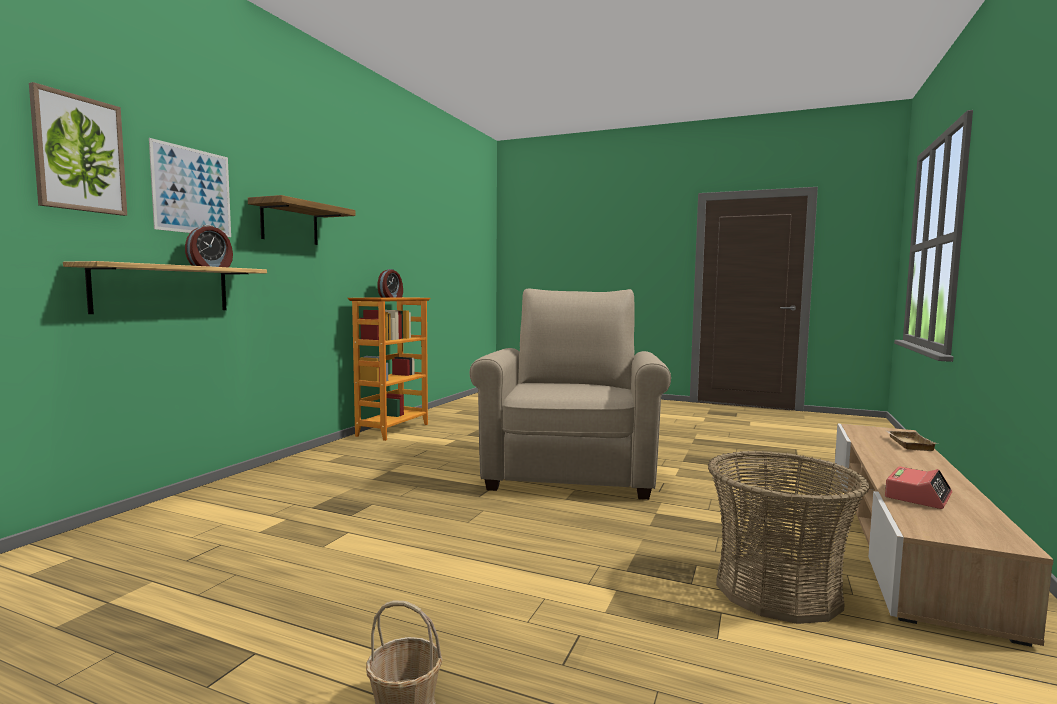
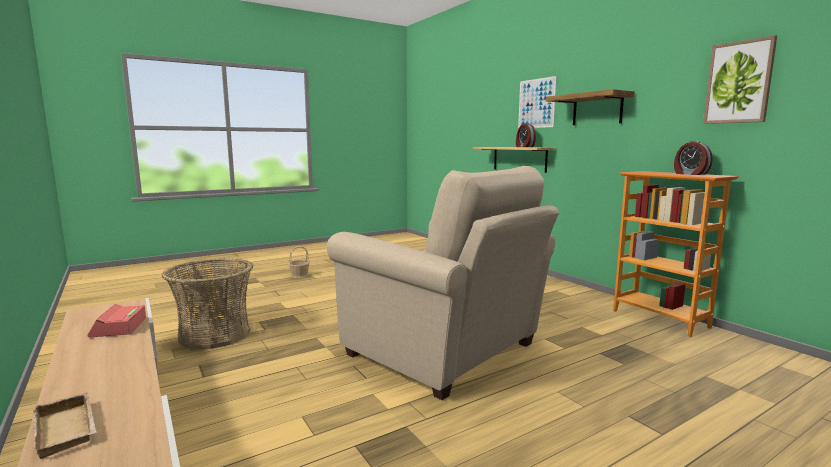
camera: 125 degrees right, 5 degrees up
picture [29,82,127,216] -> picture moved to [703,35,777,124]

